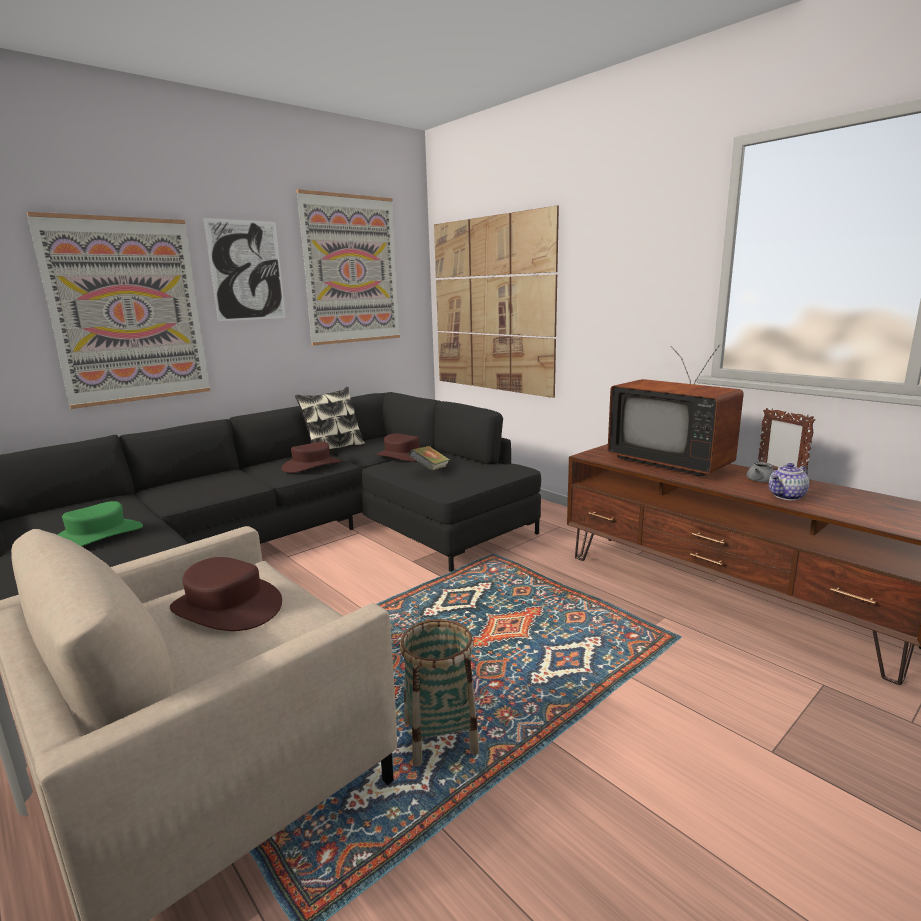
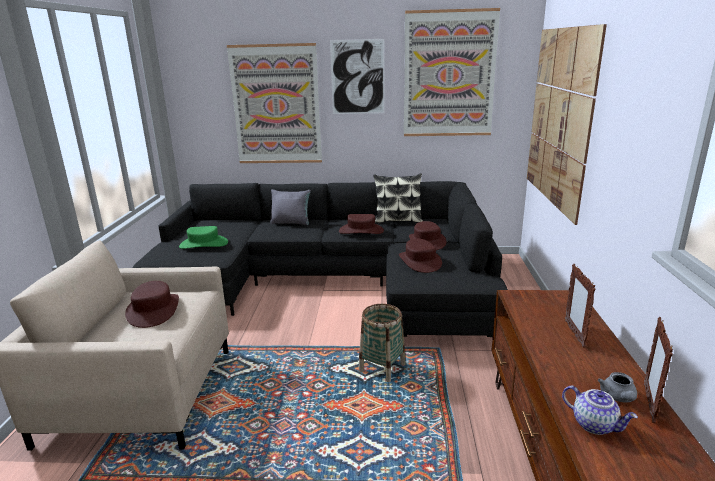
camera: 45 degrees right, 5 degrees up
basket [400,619,479,767] -> basket moved to [359,304,405,382]
book [409,446,450,471] -> brown hat [399,239,442,273]
television [608,344,744,477] -> picture frame [565,264,596,348]
teapot [769,463,809,500] -> teapot turned 150 degrees counterclockwise [562,386,638,435]
none -> grey pillow [270,189,311,226]

